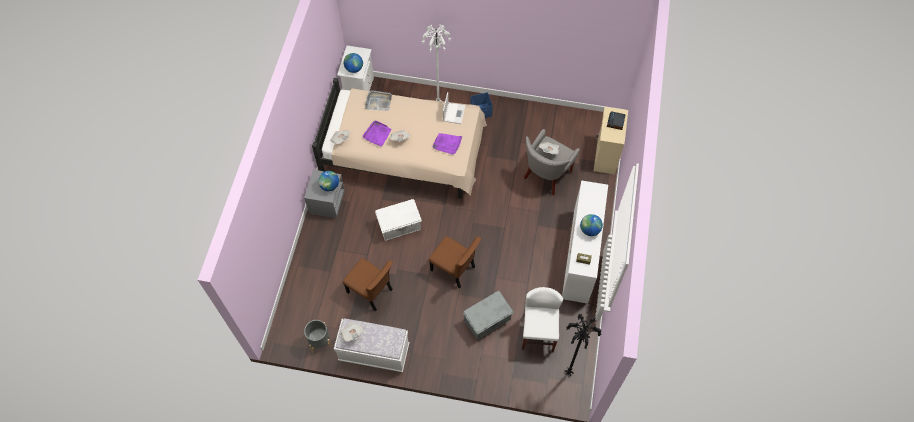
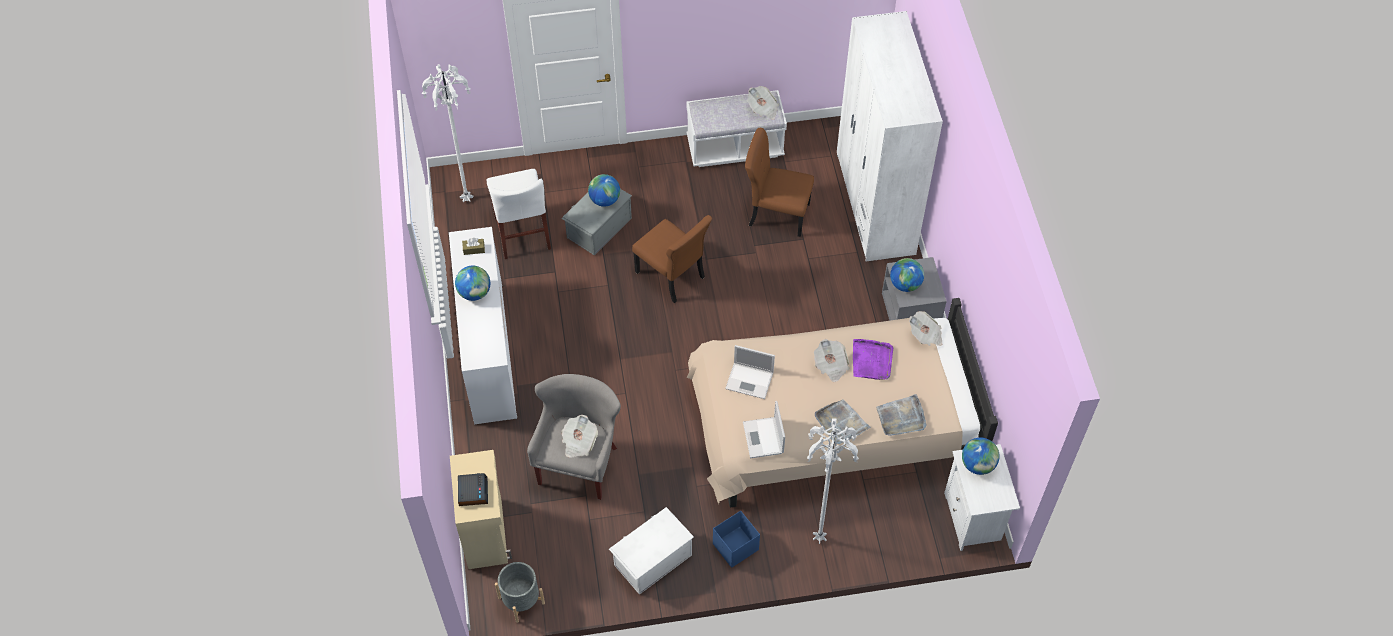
camera: 160 degrees right, 5 degrees down
grey planter [304,320,332,353] -> grey planter moved to [495,562,545,623]
white storage box [375,199,422,241] -> white storage box moved to [609,507,694,595]
brown chair [429,236,481,288] -> brown chair turned 150 degrees counterclockwise [632,215,712,303]
purple tray [433,133,462,154] -> laptop [725,345,775,399]
black floor lamp [564,314,602,376] -> white floor lamp [421,64,473,202]
none -> globe [588,174,620,207]
none -> grey tray [815,399,871,444]
none -> white wardrobe [837,11,943,261]

